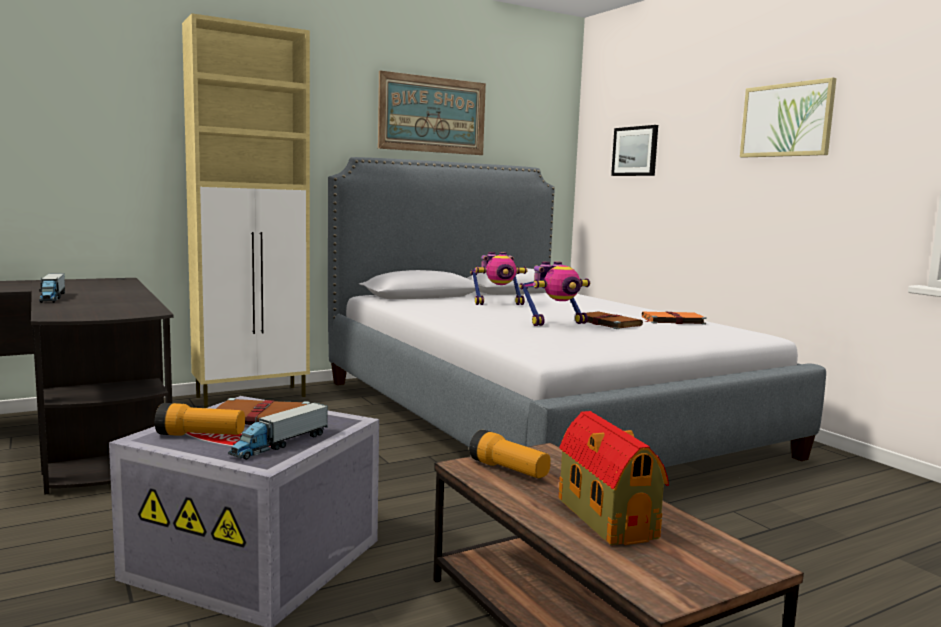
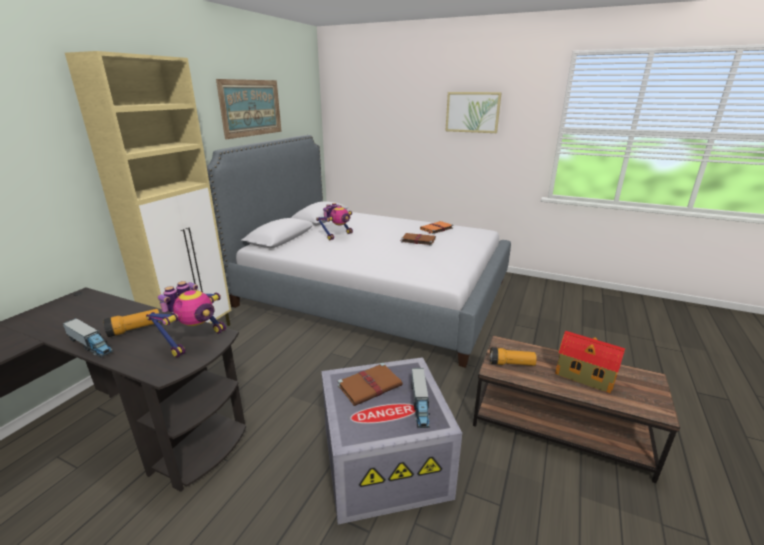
camera: 35 degrees left, 15 degrees up
flashlight [155,403,245,436] -> flashlight moved to [103,309,160,337]
toy robot [519,261,590,326] -> toy robot moved to [146,281,226,358]
picture [611,125,658,176] -> none

